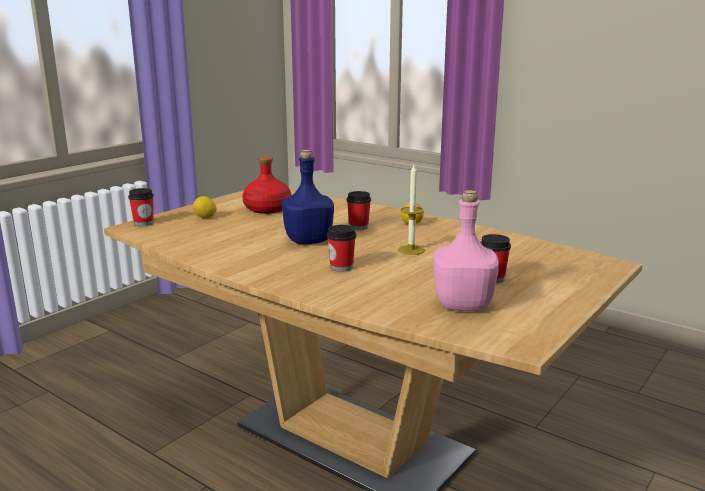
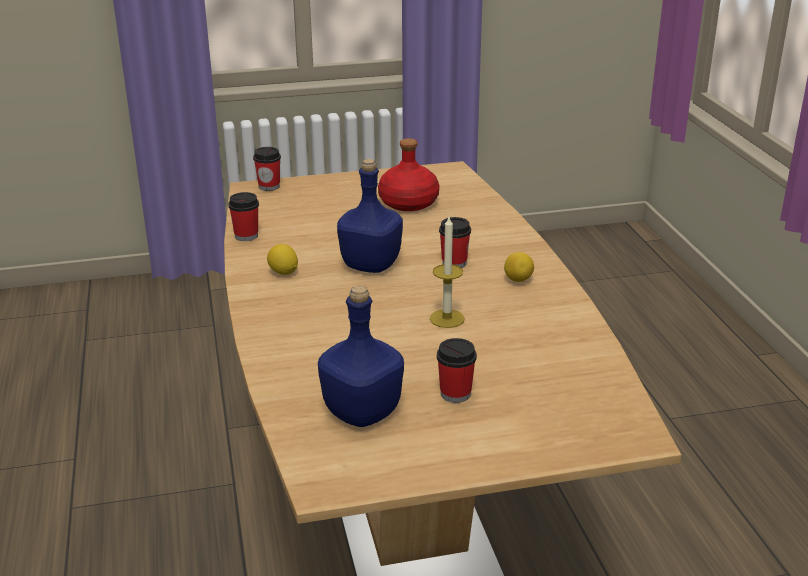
camera: 40 degrees right, 10 degrees up
lemon [193,196,217,218] -> lemon moved to [267,244,298,275]
cup [327,225,356,272] -> cup moved to [228,192,259,241]
pink bottle [433,190,499,311] -> blue bottle [318,286,404,427]

